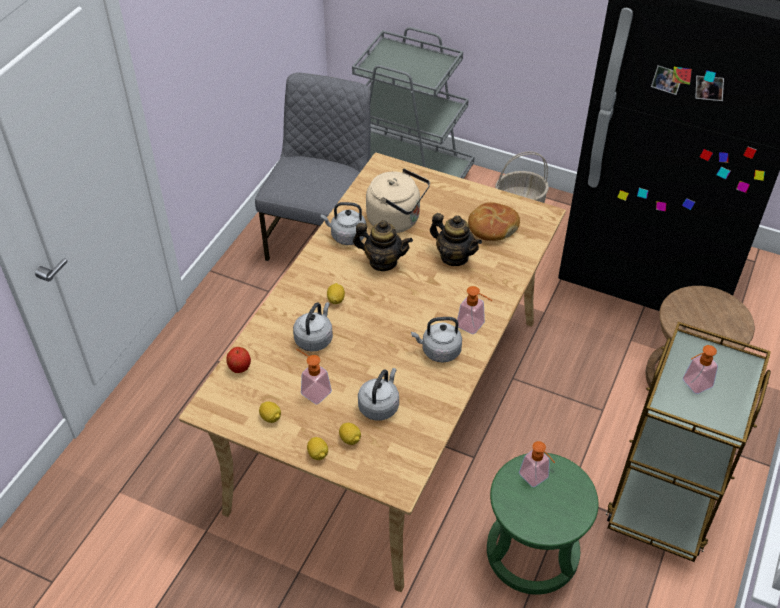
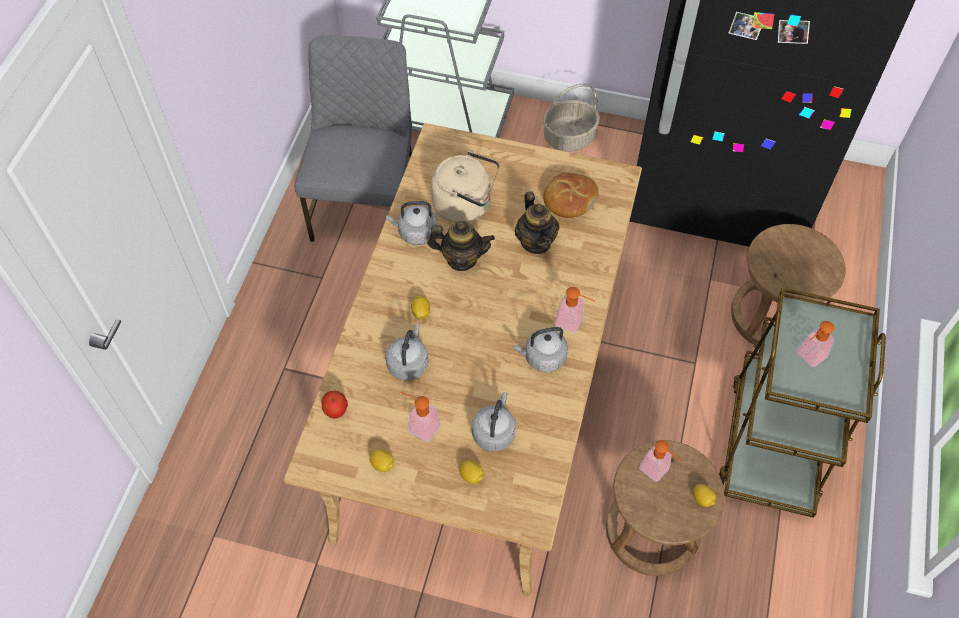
camera: 10 degrees left, 10 degrees up
lemon [307,437,328,460] -> lemon moved to [693,484,716,507]
teapot [430,213,482,266] -> teapot turned 45 degrees clockwise [515,191,559,254]
green stool [487,453,598,595] -> brown stool [606,440,724,576]

